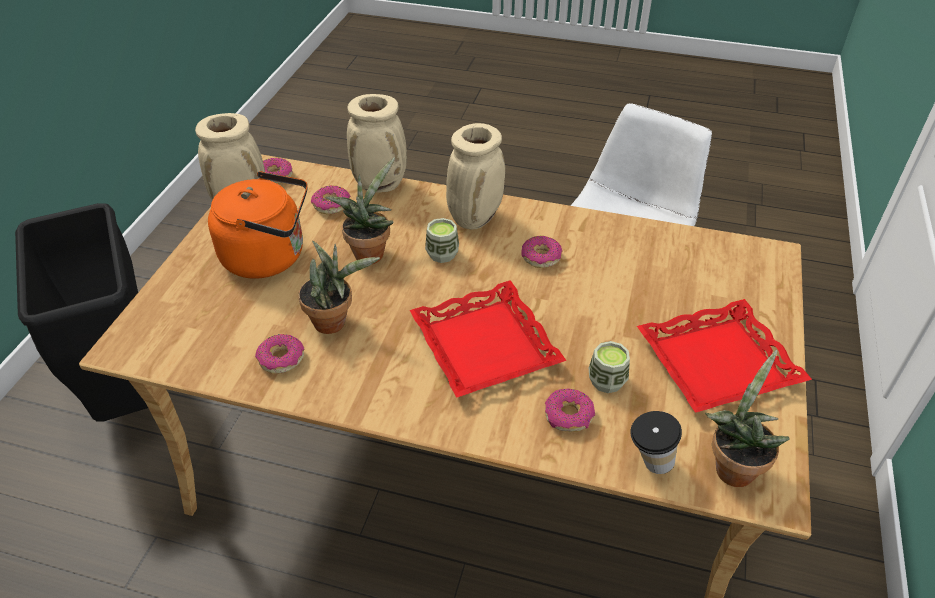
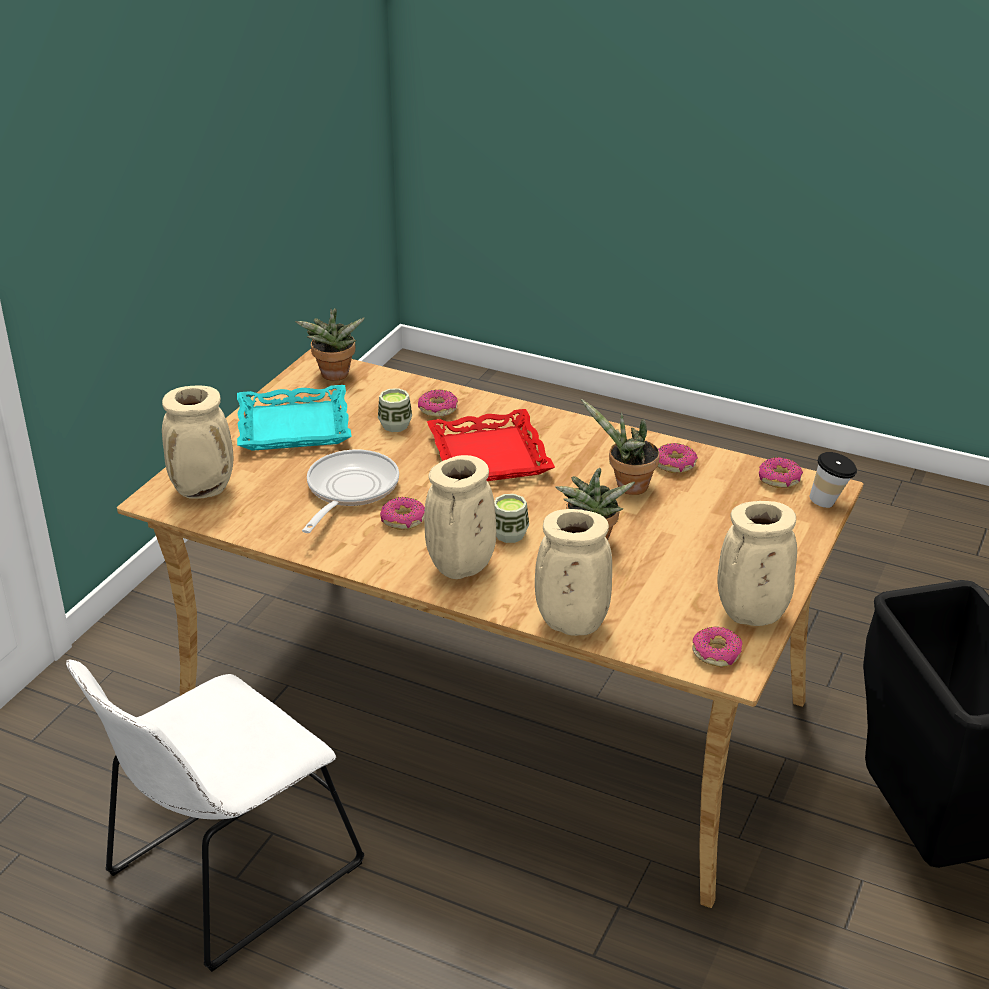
camera: 170 degrees left, 10 degrees down
orange kettle [208,171,308,279] -> none
donut [311,185,350,214] -> donut moved to [759,457,803,488]
cup [630,411,682,474] -> cup moved to [810,452,857,508]
red tray [637,299,812,413] -> turquoise tray [237,385,352,451]
none -> beige vase [162,385,233,499]
none -> frying pan [302,450,399,533]

